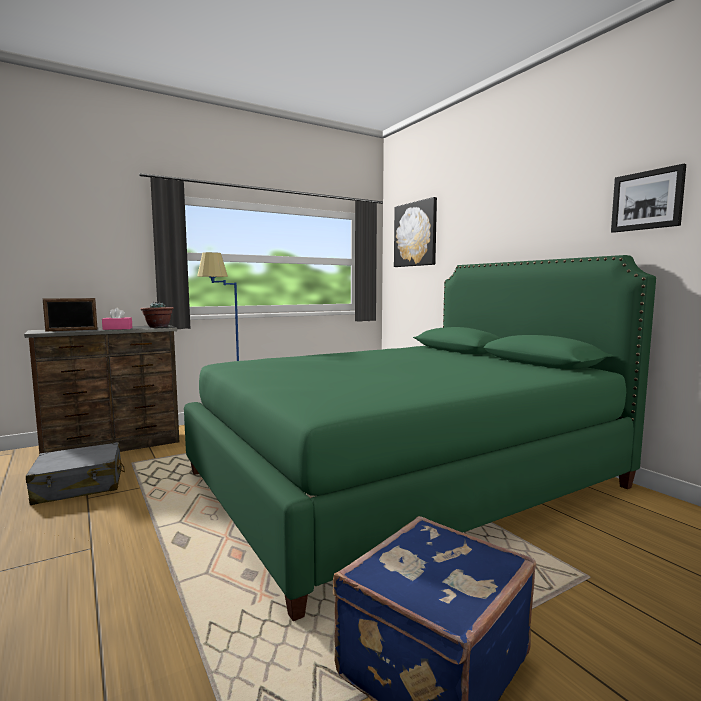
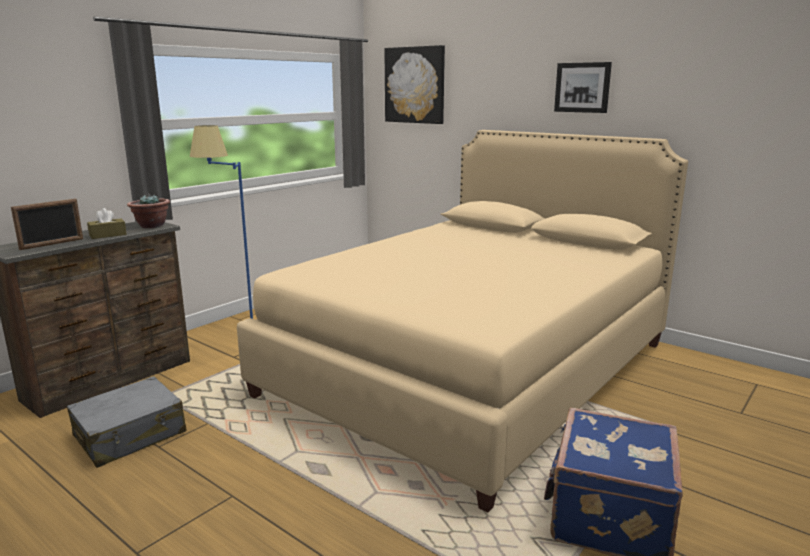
camera: 20 degrees left, 10 degrees up
pink tissue box [102,308,132,330] -> brown tissue box [87,208,127,239]
green bed [184,255,656,621] -> beige bed [237,130,688,513]
picture [611,164,686,233] -> picture moved to [554,62,612,113]

